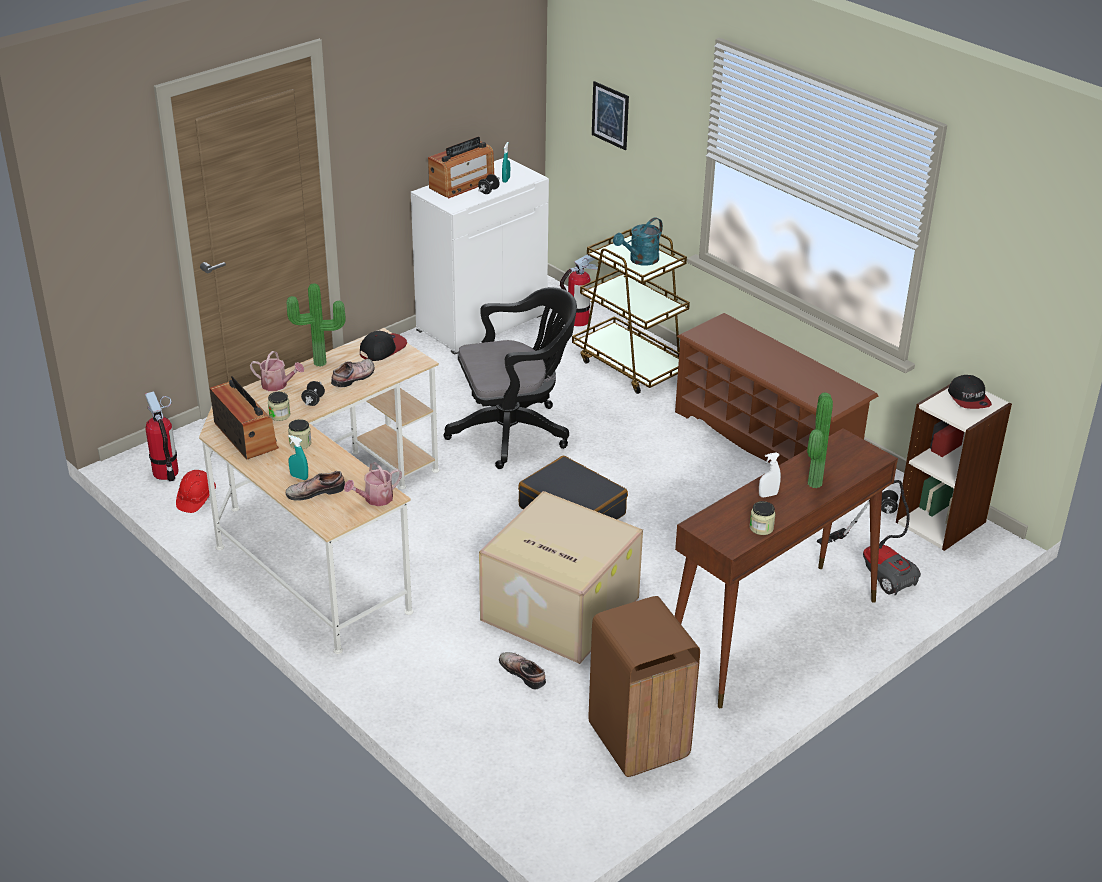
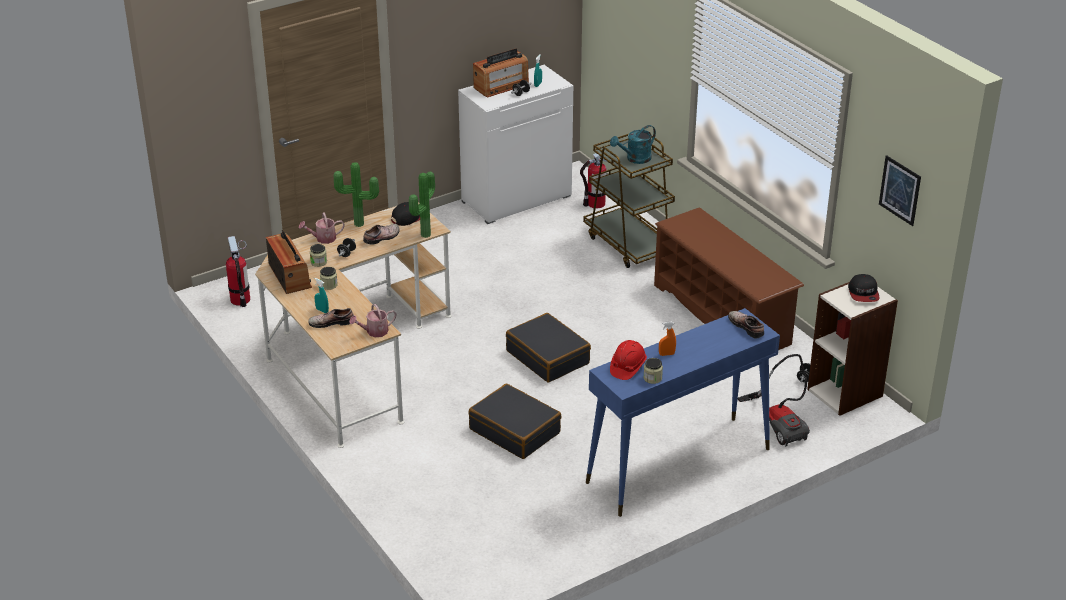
camera: 10 degrees right, 0 degrees up
red hard hat [176,470,216,513] -> red hard hat moved to [610,340,647,380]
watering can [250,351,304,391] -> watering can turned 135 degrees clockwise [299,212,344,244]
black office chair [443,287,577,469] -> none
cardboard box [479,491,643,664] -> black suitcase [469,384,562,459]
shoe [499,652,546,690] -> shoe moved to [728,311,764,339]
brown trash can [589,596,700,777] -> none
picture [592,81,629,150] -> picture moved to [879,155,921,226]
brown console table [675,428,898,708] -> blue console table [586,308,780,517]
white spray bottle [759,452,781,498] -> orange spray bottle [659,322,676,356]
potted plant [807,392,833,488] -> potted plant moved to [409,172,435,238]

